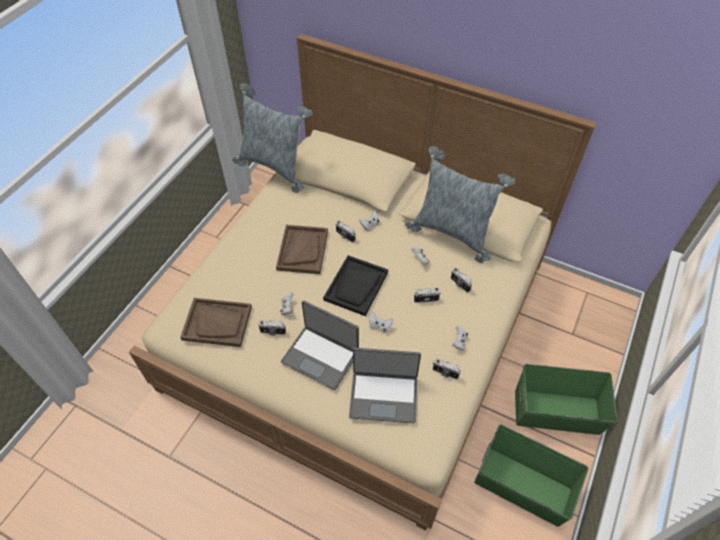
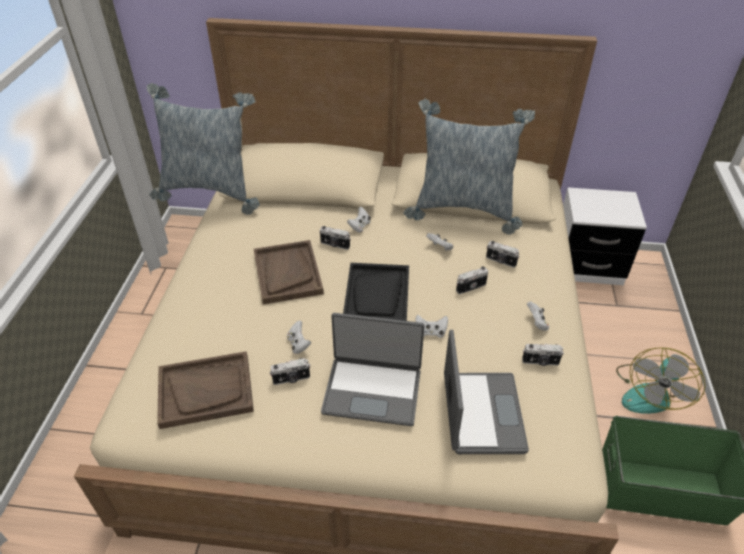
camera: 20 degrees left, 10 degrees down
laptop [349,348,421,423] -> laptop turned 75 degrees counterclockwise [444,330,529,454]
green storage box [515,364,618,435] -> fan [616,347,706,414]
none -> white nightstand [563,187,647,285]

